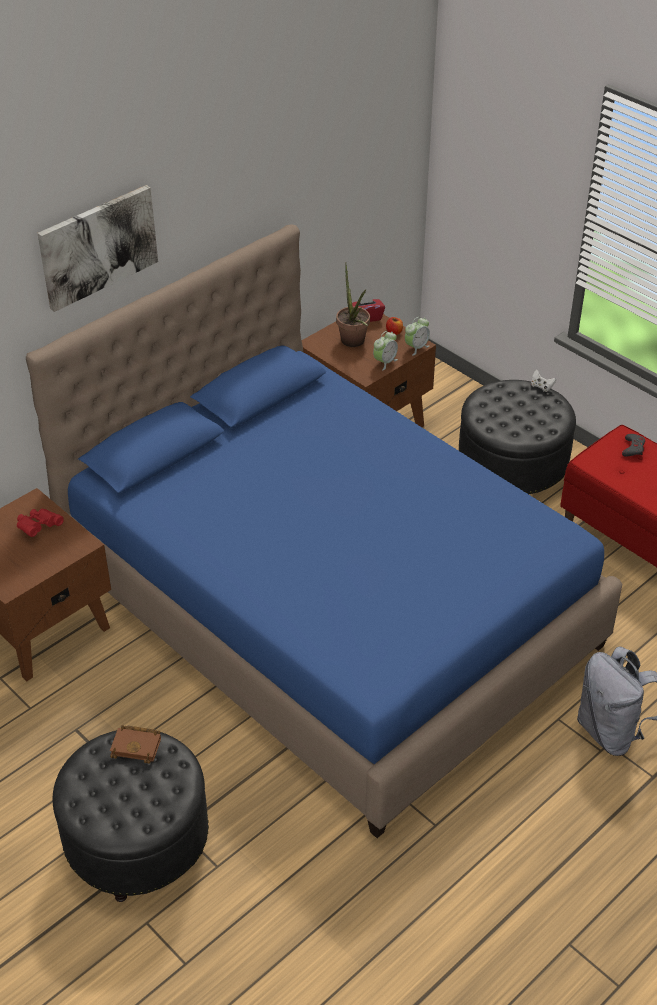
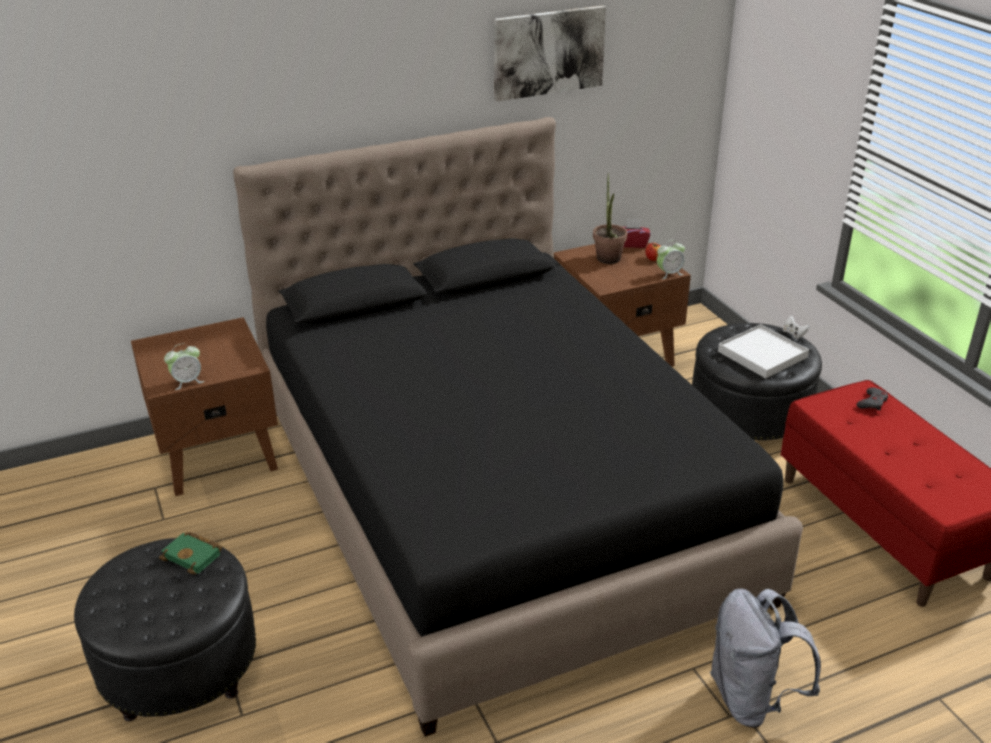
camera: 20 degrees right, 10 degrees down
red binoculars [17,509,64,537] -> none
blue bed [26,224,622,838] -> black bed [233,117,803,737]
picture [37,185,158,312] -> picture moved to [494,5,606,102]
brown book [110,725,161,764] -> green book [159,532,222,574]
alarm clock [373,331,398,371] -> alarm clock moved to [164,343,204,390]
none -> white tray [718,324,809,378]

